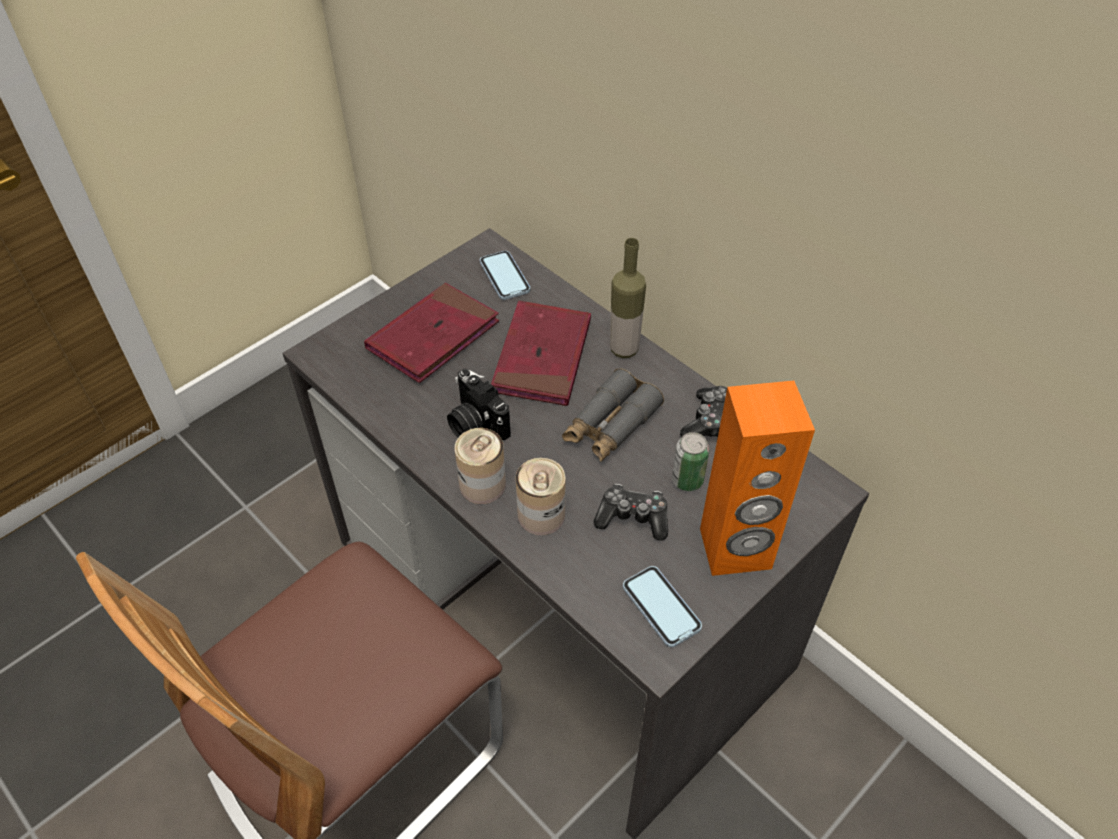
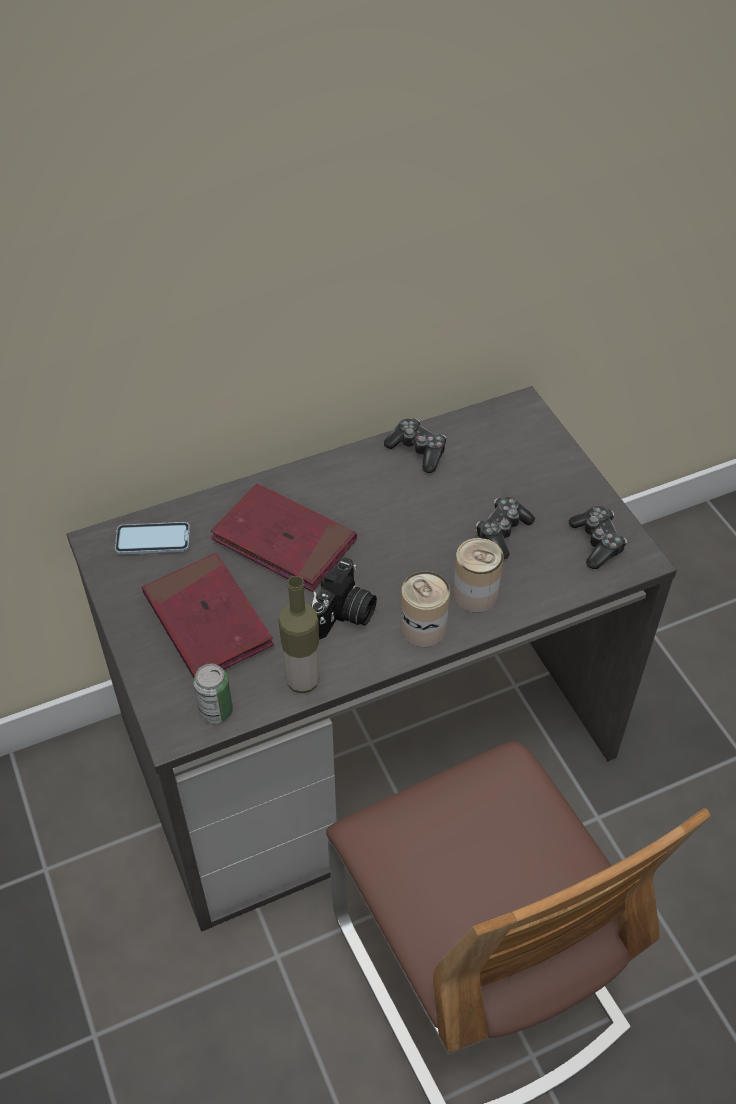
camera: 70 degrees left, 0 degrees up
camera [447,369,511,440] -> camera turned 45 degrees counterclockwise [311,558,377,640]
grey binoculars [562,368,664,462] -> none
bottle [610,238,646,358] -> bottle moved to [278,576,320,693]
phone [623,566,702,647] -> game controller [569,506,627,569]
can [672,432,709,491] -> can moved to [193,663,233,724]
orange speaker [700,381,815,576] -> none

